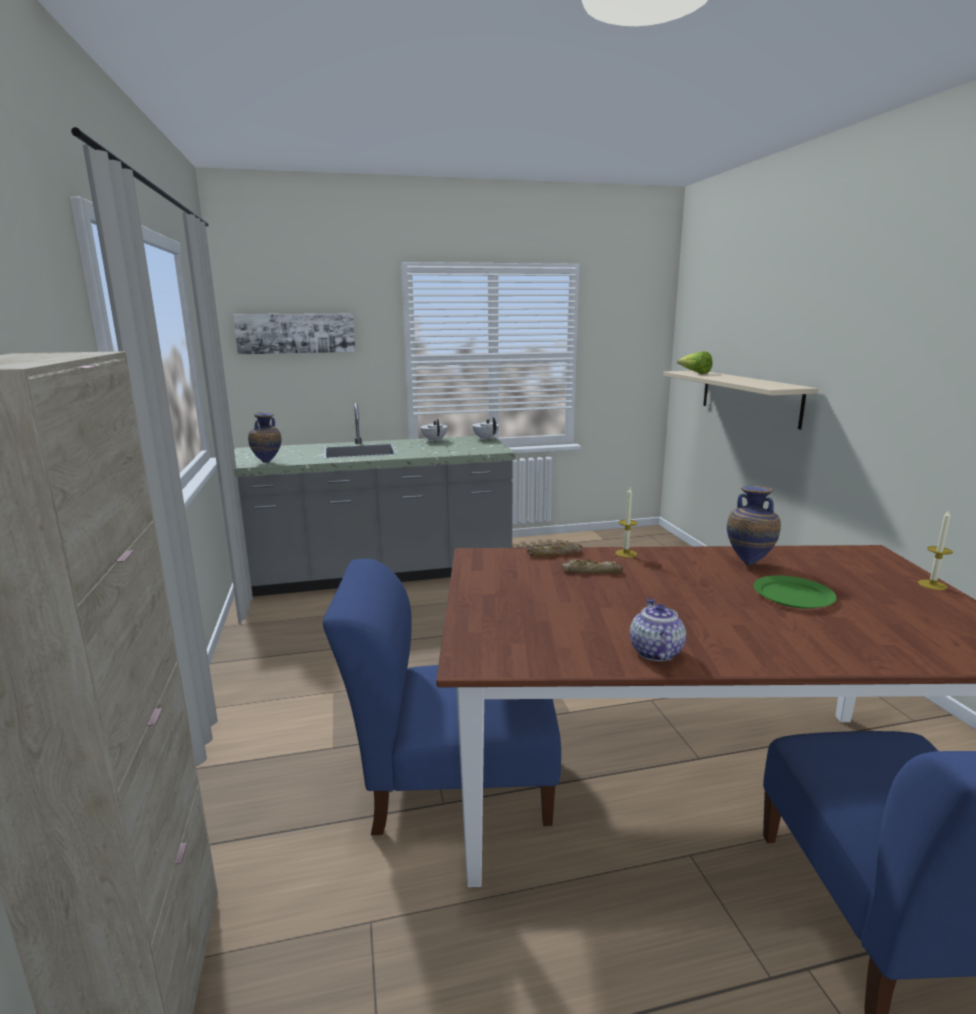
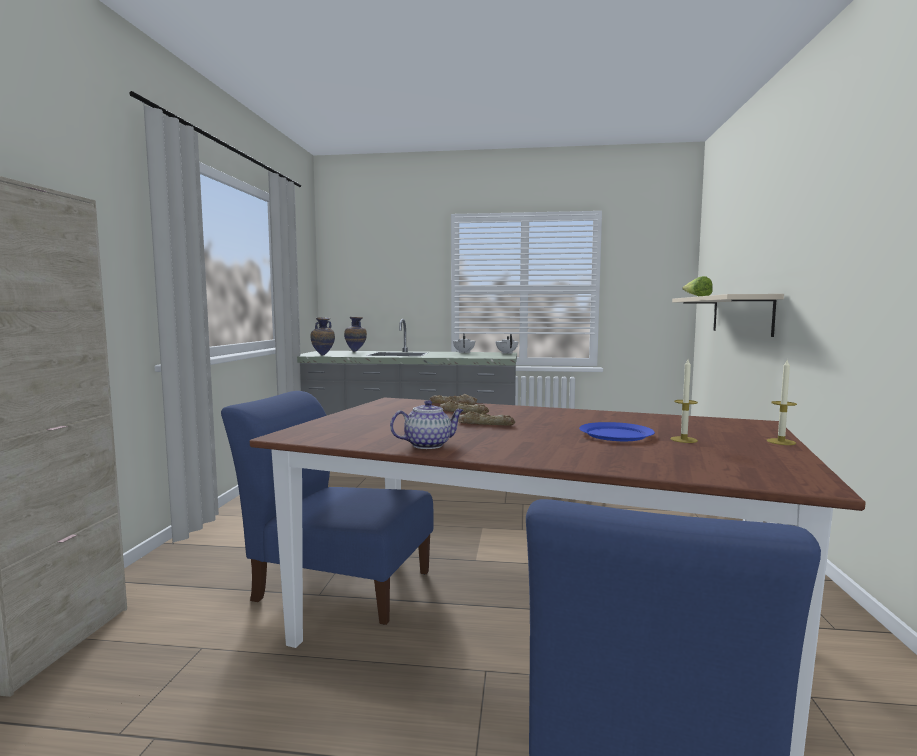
camera: 20 degrees right, 10 degrees down
picture [233,313,355,354] -> none
candle [615,488,637,558] -> candle moved to [670,359,698,443]
teapot [630,598,686,661] -> teapot turned 45 degrees clockwise [390,400,463,449]
vase [727,486,781,565] -> vase moved to [344,317,367,352]
green plate [753,576,837,609] -> blue plate [579,422,655,441]
none -> bread [458,411,515,426]

